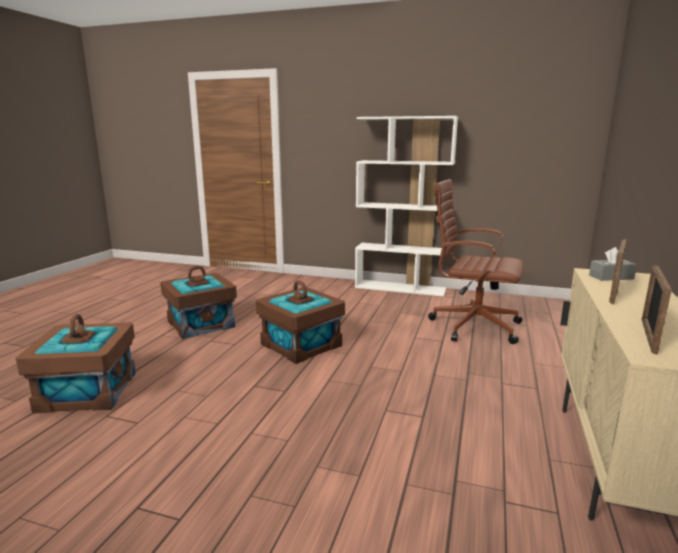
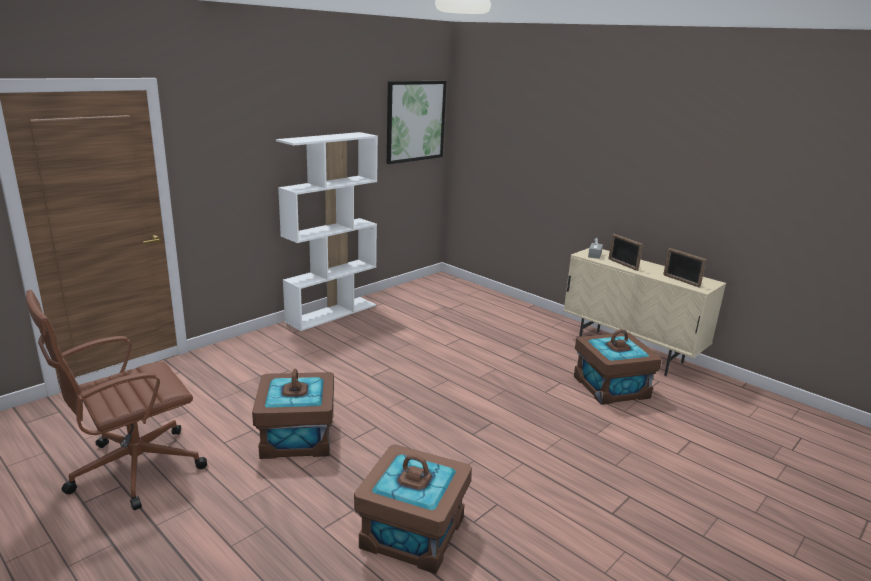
camera: 65 degrees left, 5 degrees up
brown storage box [256,280,345,364] -> brown storage box moved to [574,330,662,405]
brown office chair [428,179,524,344] -> brown office chair moved to [26,290,207,510]
none -> picture [387,81,446,164]

